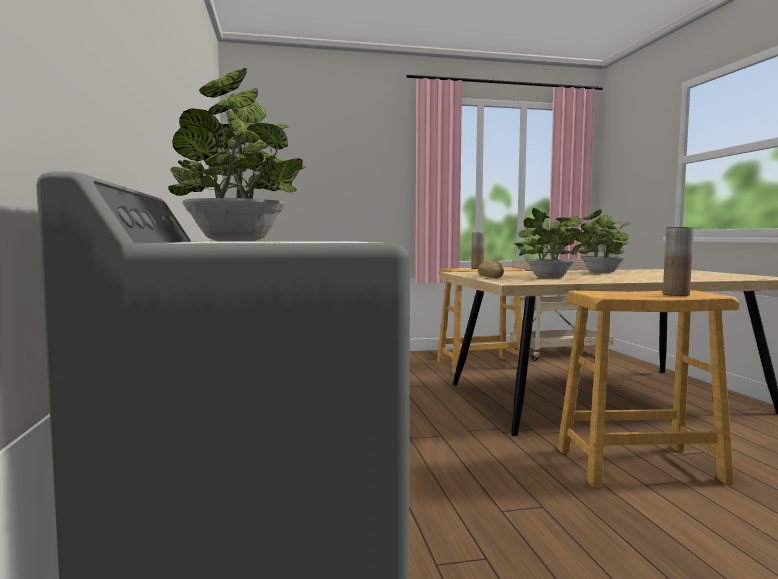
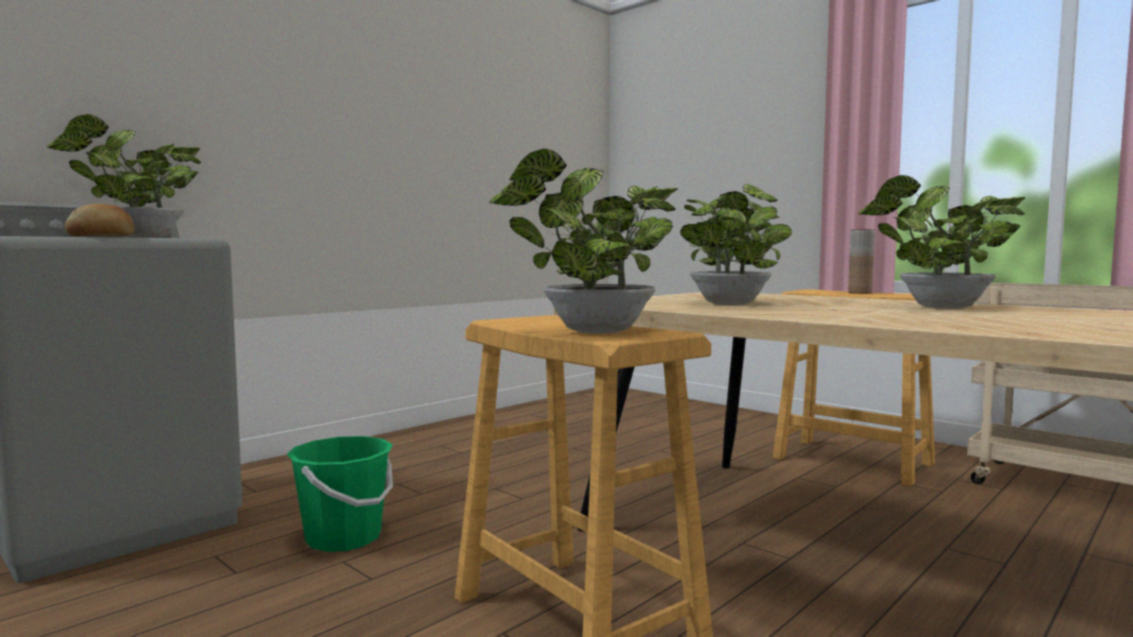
camera: 55 degrees right, 0 degrees up
bread [478,260,504,278] -> bread moved to [65,204,135,237]
brown vase [663,227,694,296] -> potted plant [489,149,678,334]
none -> green bucket [287,436,393,552]

